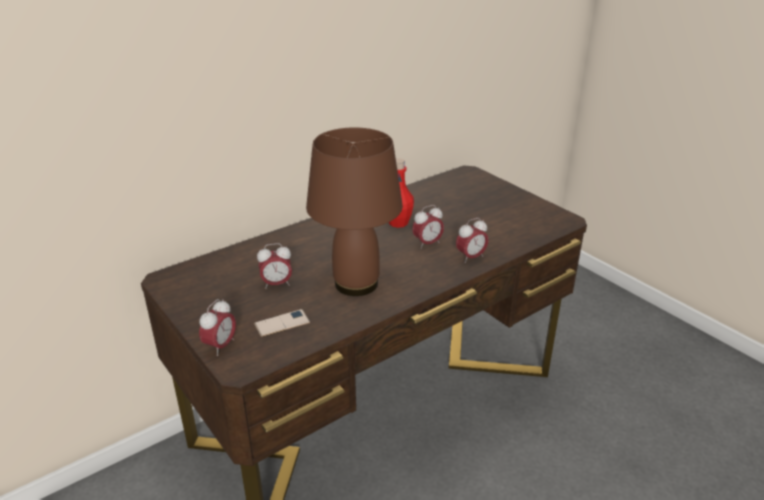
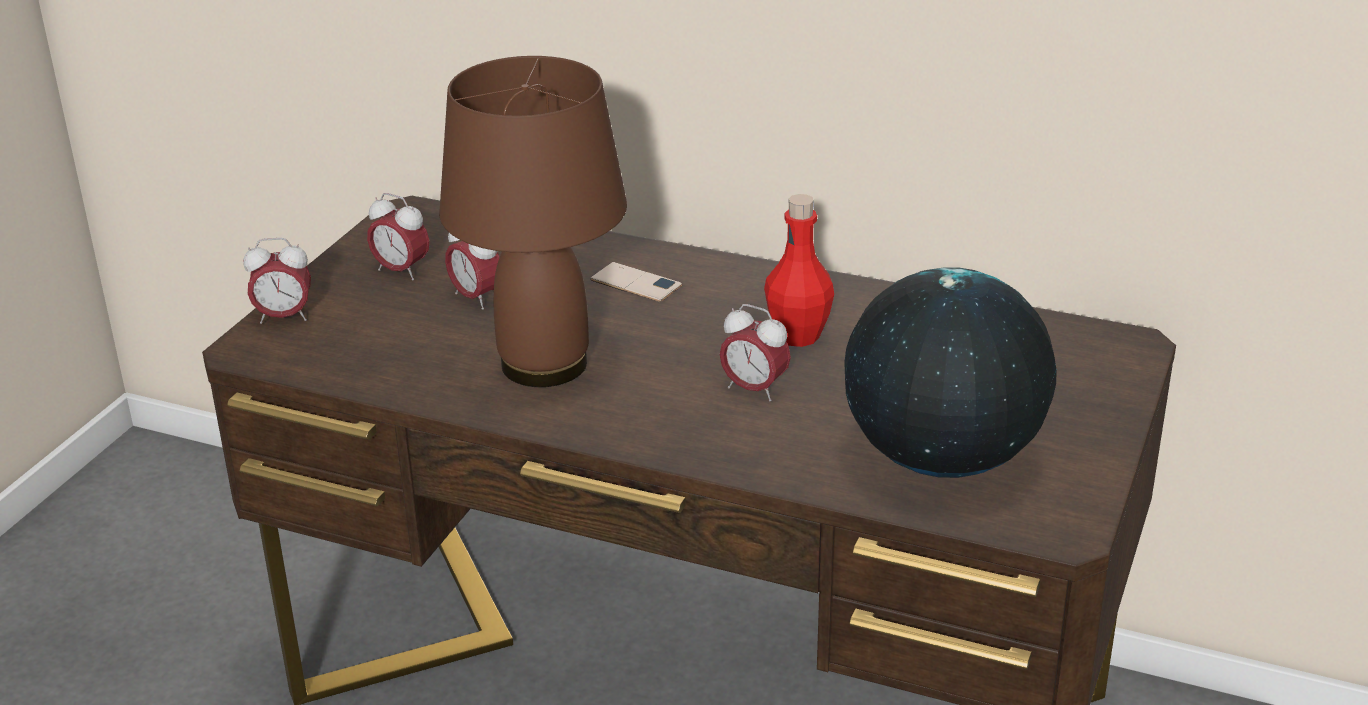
camera: 60 degrees right, 0 degrees up
phone [254,309,310,337] -> phone moved to [590,262,682,302]
alarm clock [456,218,488,263] -> alarm clock moved to [367,193,429,280]
none -> globe [844,267,1057,478]

